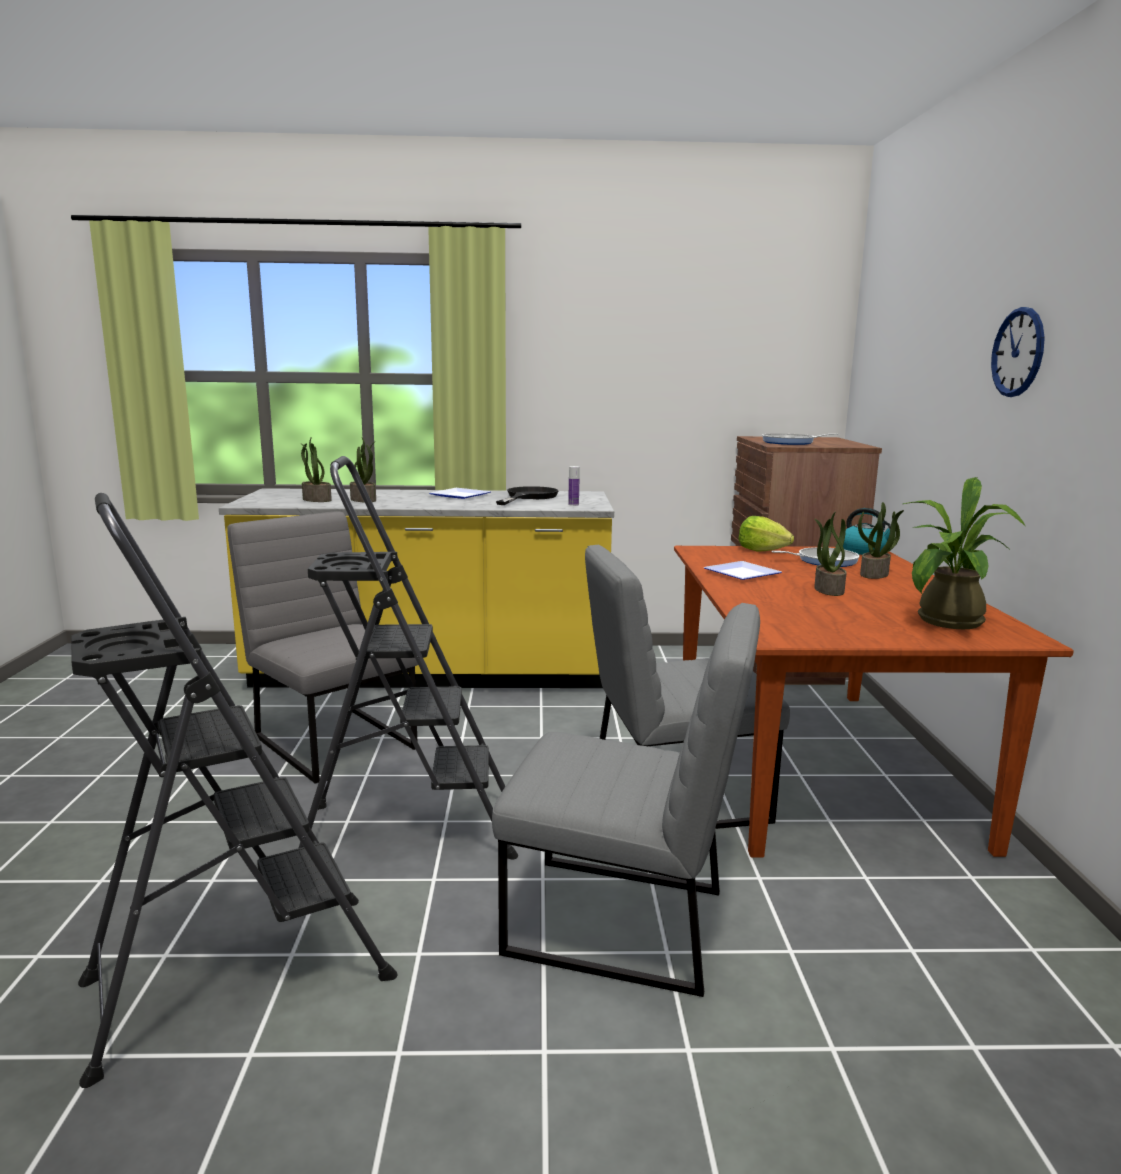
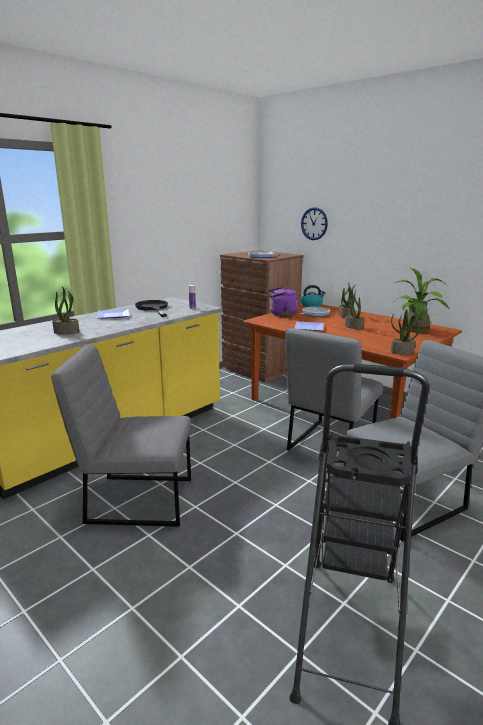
camera: 45 degrees left, 5 degrees up
step ladder [299,456,518,859] -> none
potted plant [301,438,332,502] -> potted plant moved to [391,309,419,354]
lettuce [738,516,794,552] -> purple kettle [267,287,298,316]
wall clock [991,307,1045,397] -> wall clock moved to [301,207,328,240]

